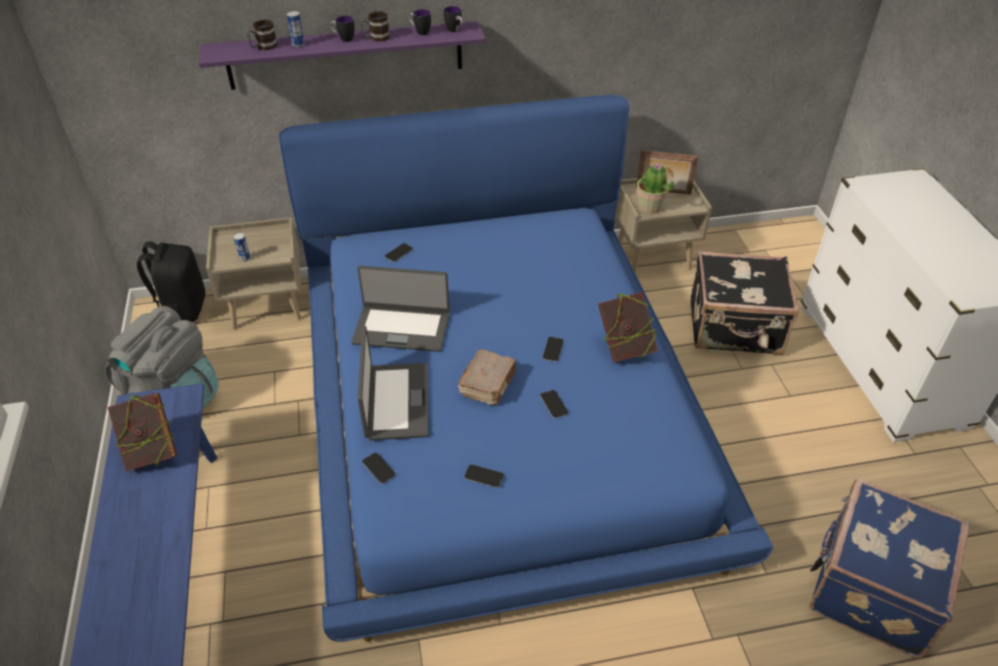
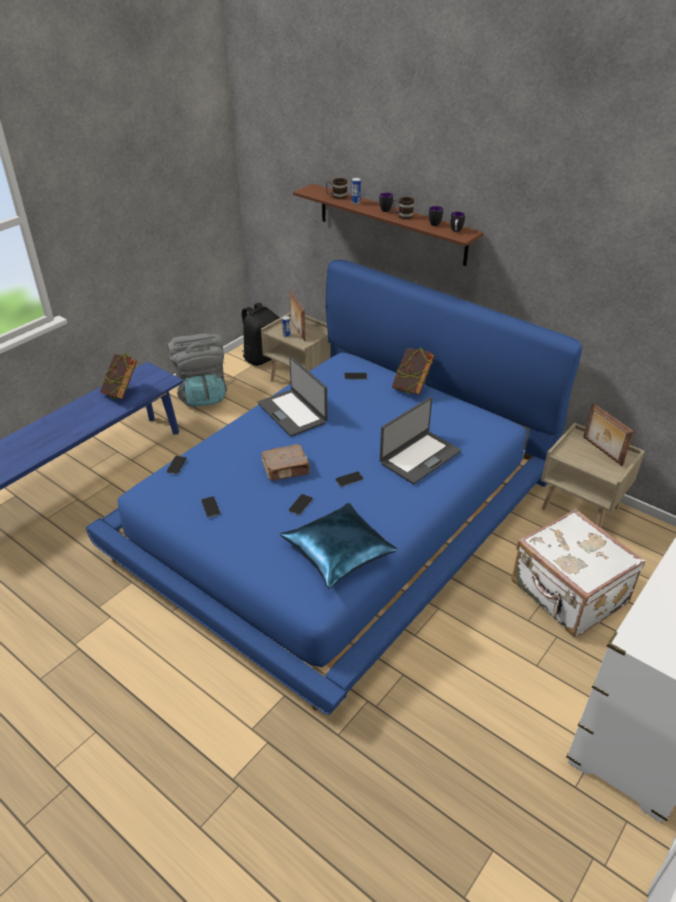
camera: 50 degrees right, 5 degrees down
purple shelf [199,21,486,90] -> brown shelf [293,184,483,266]
laptop [358,326,429,440] -> laptop moved to [380,397,461,484]
book [598,292,658,362] -> book moved to [391,348,435,395]
potted plant [636,164,674,214] -> none
black suitcase [690,251,799,355] -> white suitcase [512,509,645,637]
blue suitcase [809,478,970,658] -> none
none -> blue pillow [280,503,398,589]
none -> picture frame [289,291,306,342]

